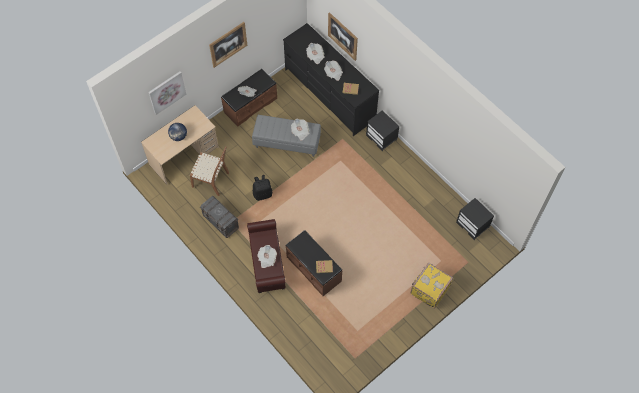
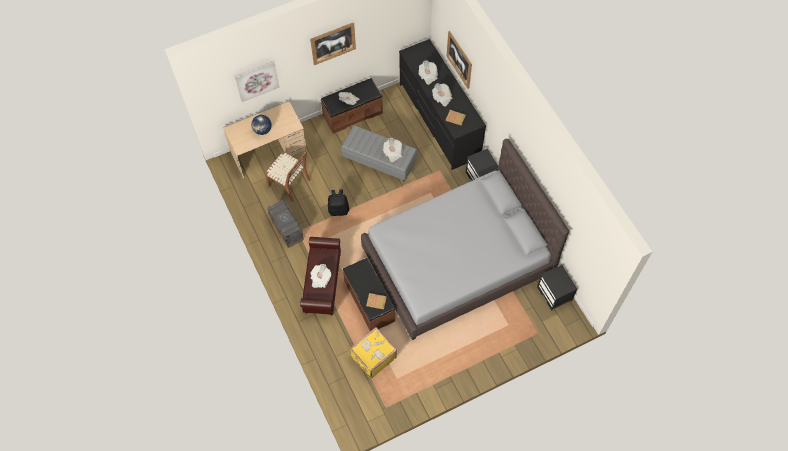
camera: 15 degrees right, 0 degrees up
yellow suitcase [410,262,453,309] -> yellow suitcase moved to [350,327,397,379]
none -> grey bed [361,139,569,340]

